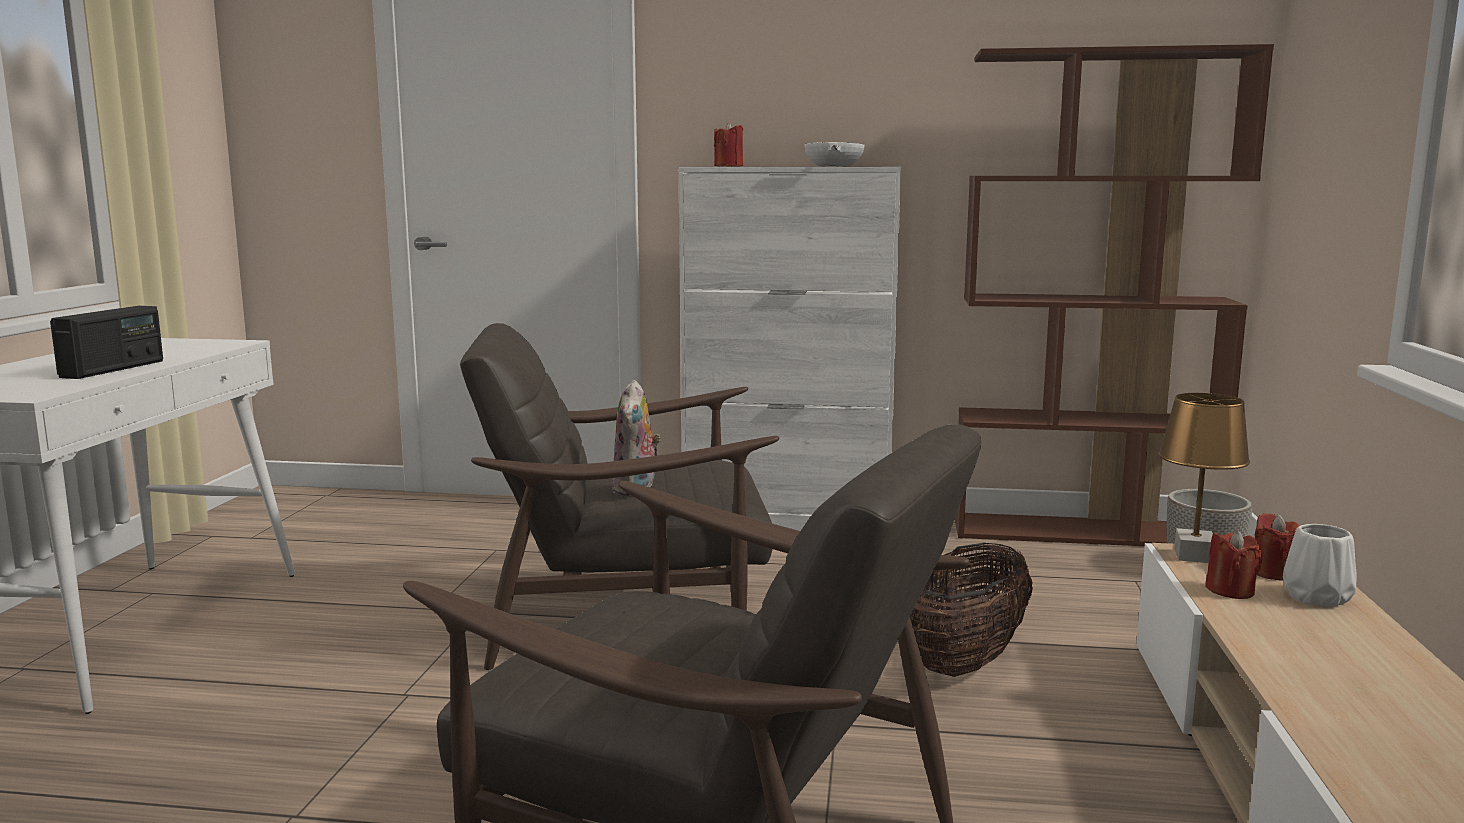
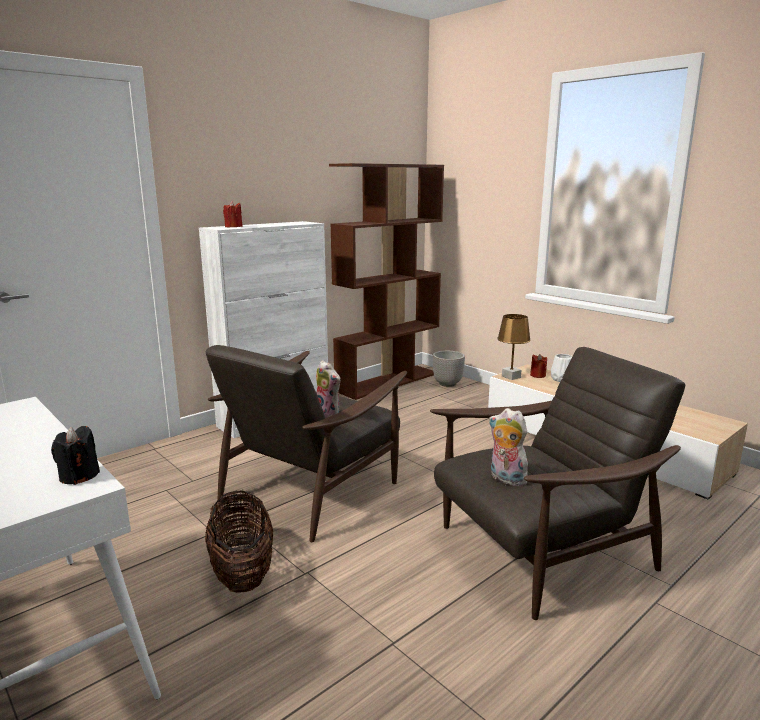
camera: 50 degrees left, 5 degrees up
radio [50,306,163,379] -> none
white bowl [805,142,864,167] -> none
basket [910,543,1033,677] -> basket moved to [205,490,273,593]
red candle [1205,530,1262,599] -> none
none -> black candle [51,426,100,485]
none -> plush toy [488,408,528,486]

